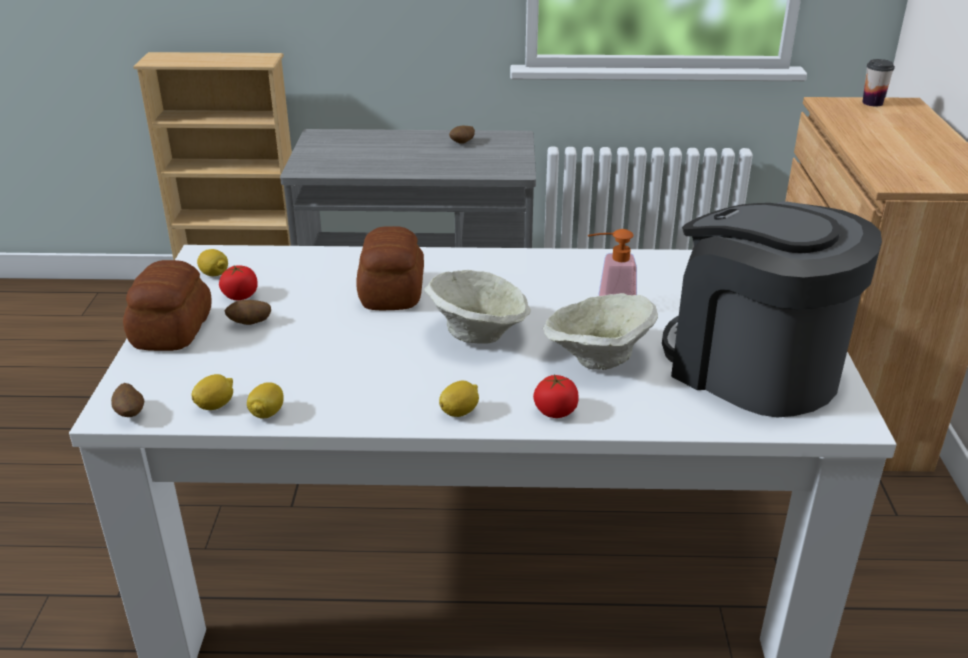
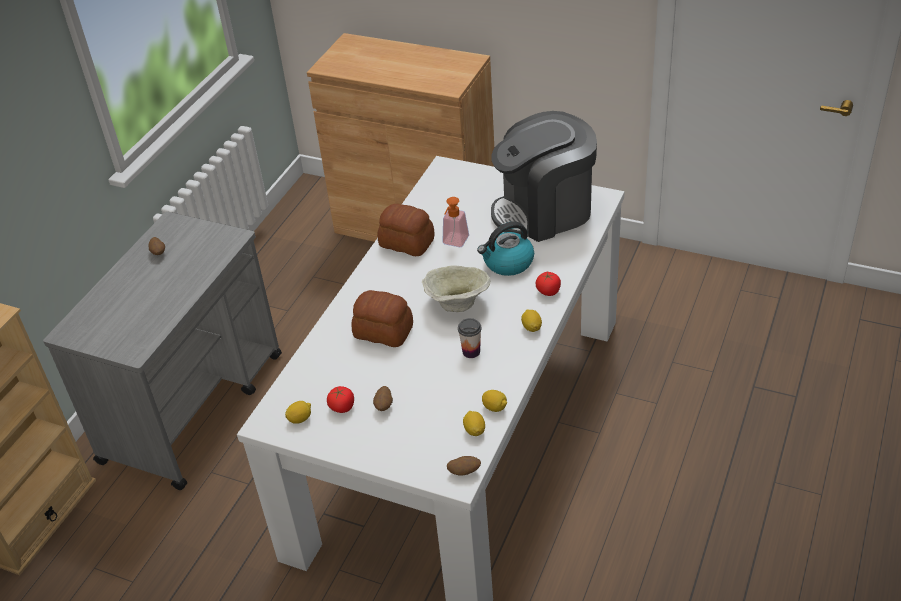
camera: 65 degrees left, 10 degrees up
bread [123,260,212,351] -> bread moved to [377,204,434,256]
beige bowl [543,293,658,370] -> kettle [477,221,534,276]
cup [862,59,895,107] -> cup moved to [458,318,482,358]

